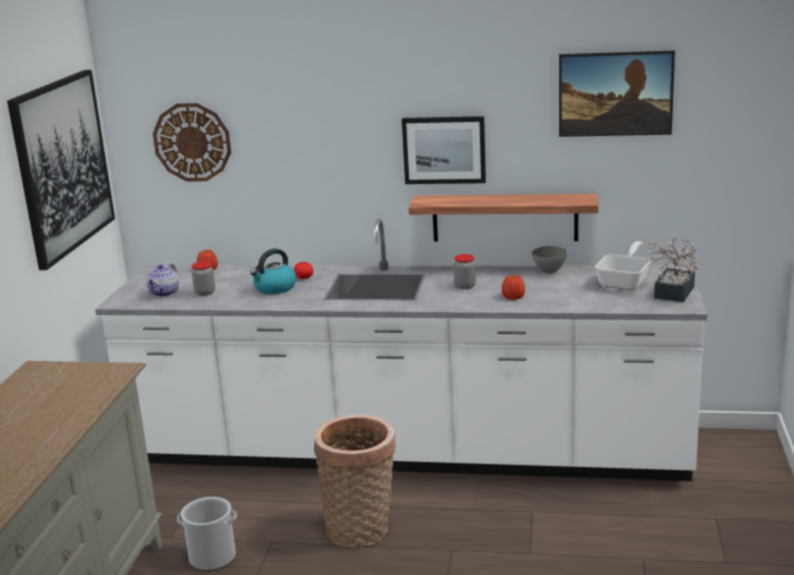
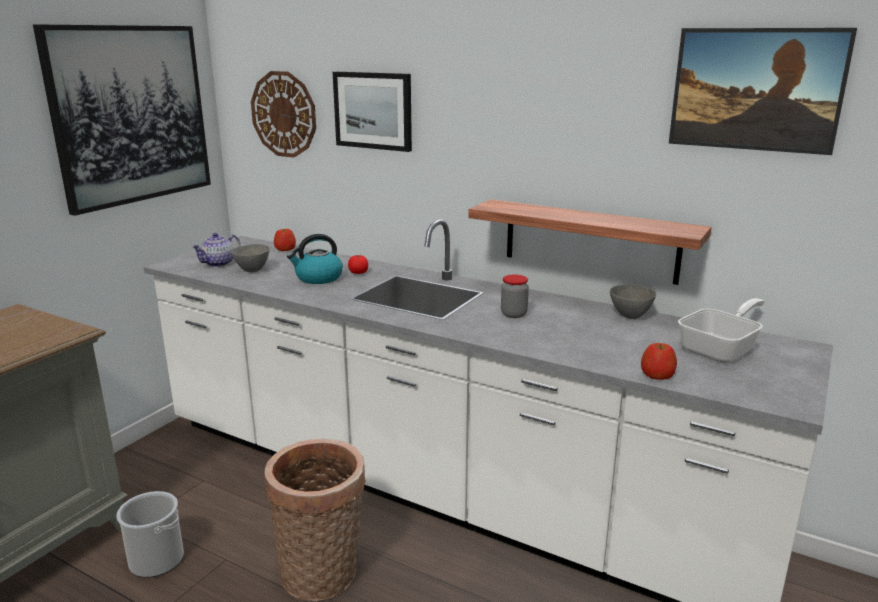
camera: 20 degrees right, 0 degrees up
jar [192,261,215,296] -> grey bowl [231,244,270,272]
picture [402,116,486,184] -> picture moved to [333,72,412,152]
apple [502,275,525,300] -> apple moved to [641,343,677,380]
potted plant [646,238,701,302] -> none

